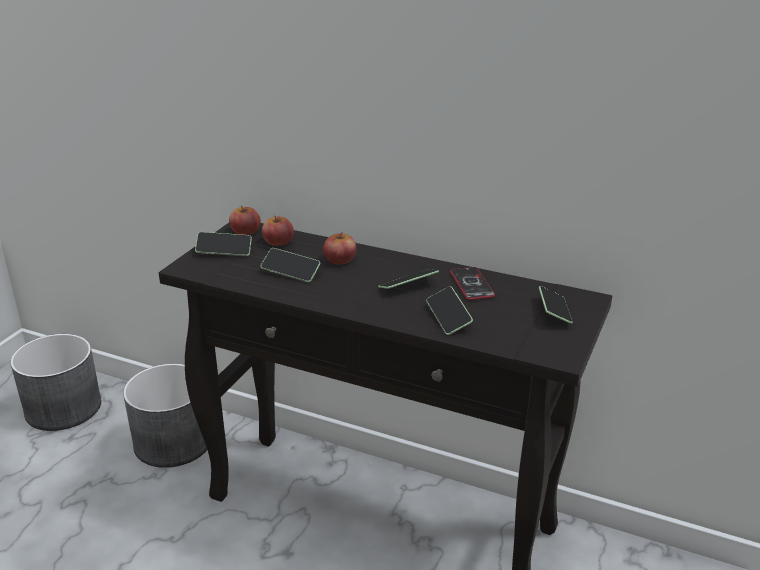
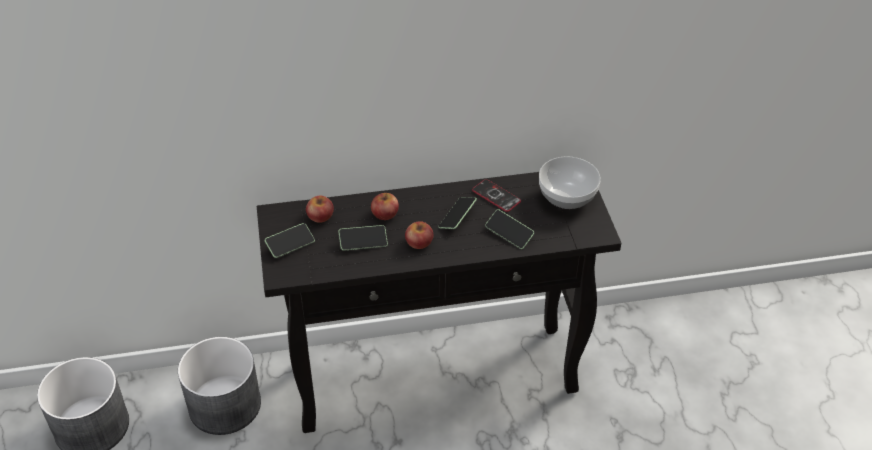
camera: 35 degrees left, 15 degrees up
apple [229,206,261,235] -> apple moved to [405,221,433,249]
phone [539,286,573,324] -> bowl [539,156,601,209]

